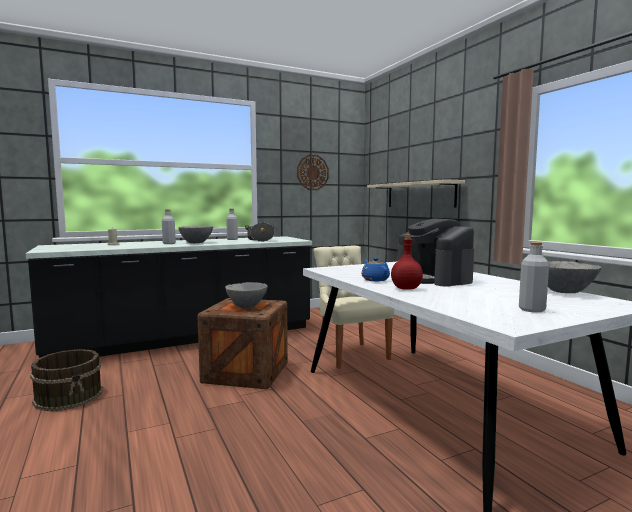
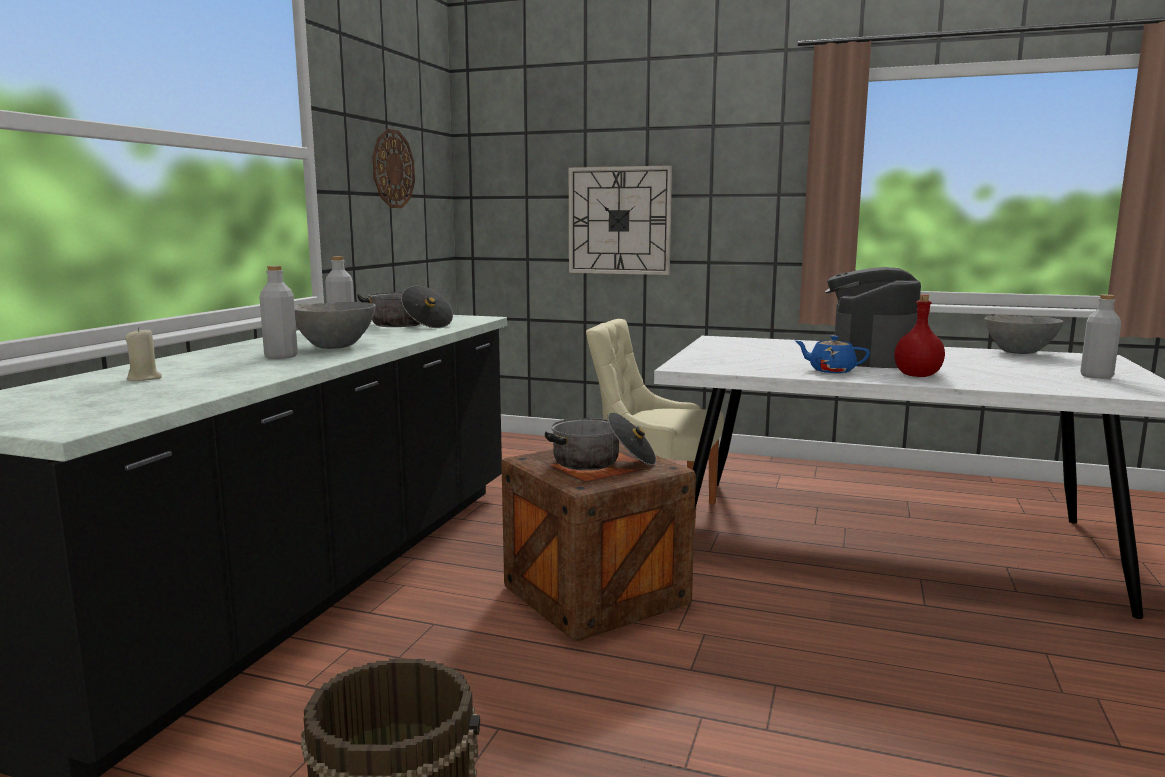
camera: 45 degrees left, 5 degrees up
grey bowl [225,282,268,308] -> cooking pot [545,412,656,470]
beige shelf [367,179,465,208] -> wall clock [569,165,672,275]
coffee machine [398,219,474,287] -> coffee machine turned 90 degrees clockwise [825,267,921,368]

